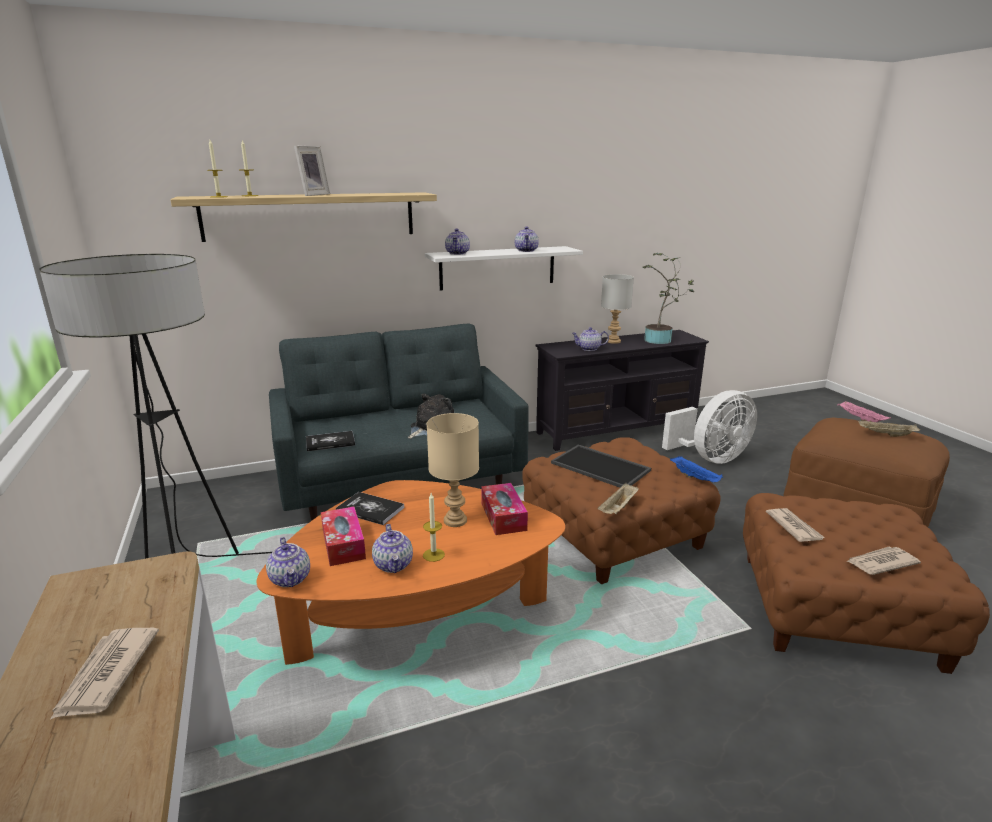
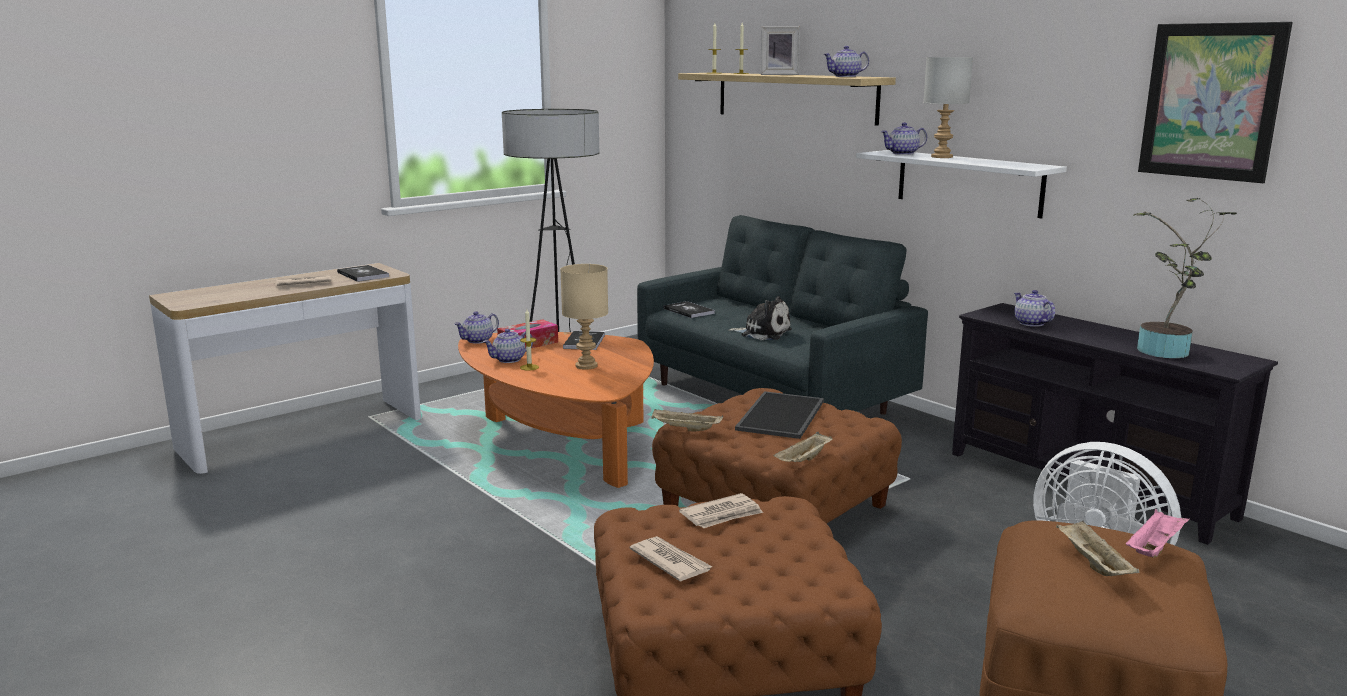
camera: 70 degrees right, 5 degrees down
tissue box [481,483,528,535] -> none
teapot [515,227,539,252] -> teapot moved to [823,46,869,77]
grey table lamp [601,274,634,344] -> grey table lamp moved to [923,57,973,158]
blue tray [670,456,723,482] -> beige tray [774,432,833,462]
none -> book [337,265,389,282]
none -> picture [1138,22,1293,183]

